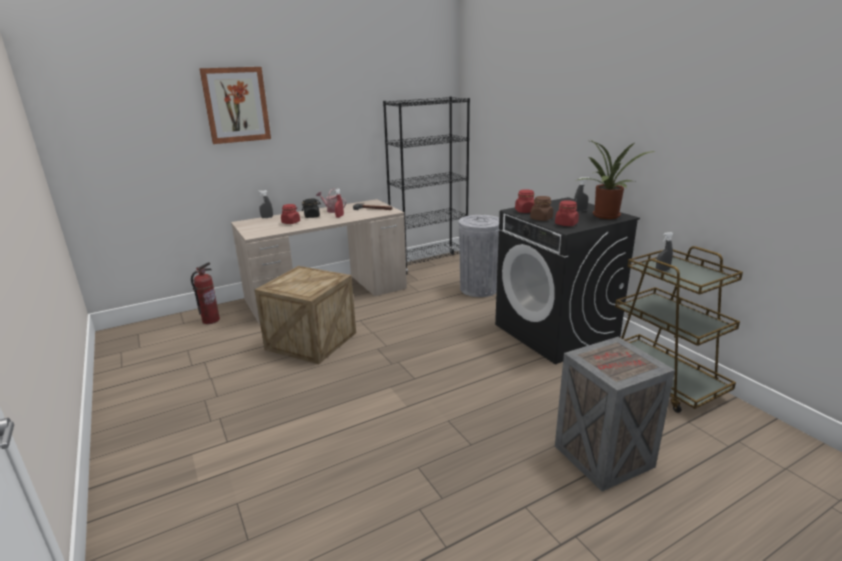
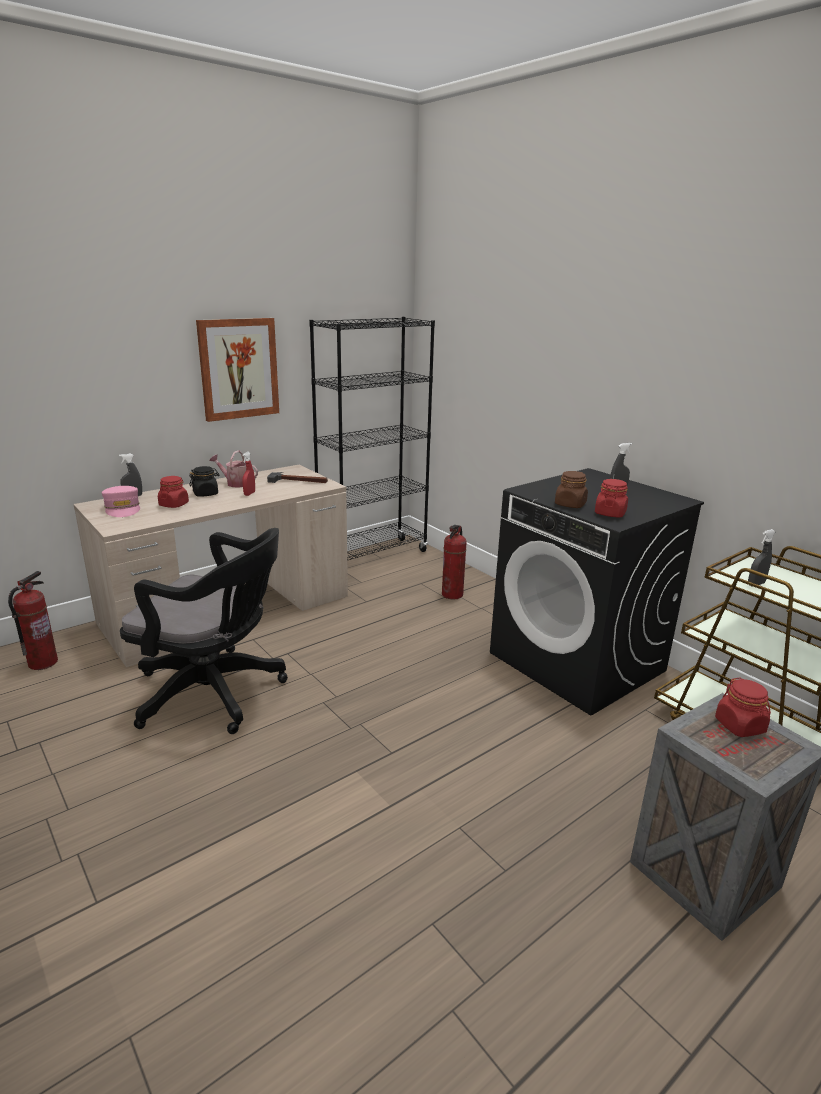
camera: 10 degrees left, 0 degrees up
picture [199,67,271,144] -> picture moved to [196,318,279,422]
crate [255,266,356,364] -> black office chair [120,528,288,734]
grey trash can [458,215,499,297] -> fire extinguisher [442,525,466,599]
red jar [515,190,534,213] -> red jar moved to [715,678,771,737]
potted plant [578,139,655,219] -> none
none -> pink cap [102,486,140,517]

